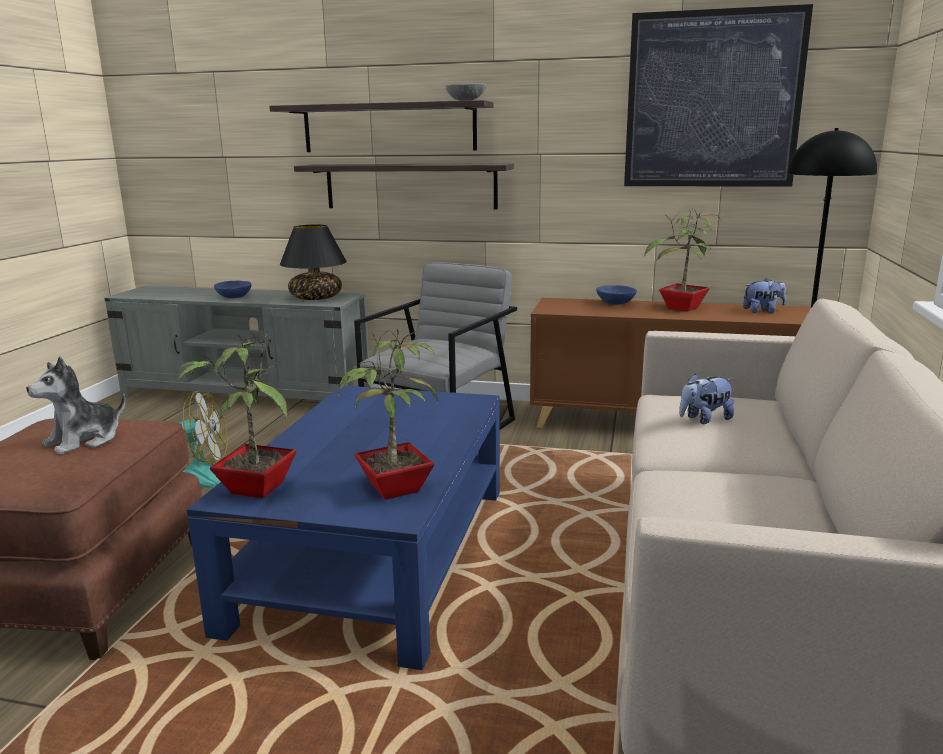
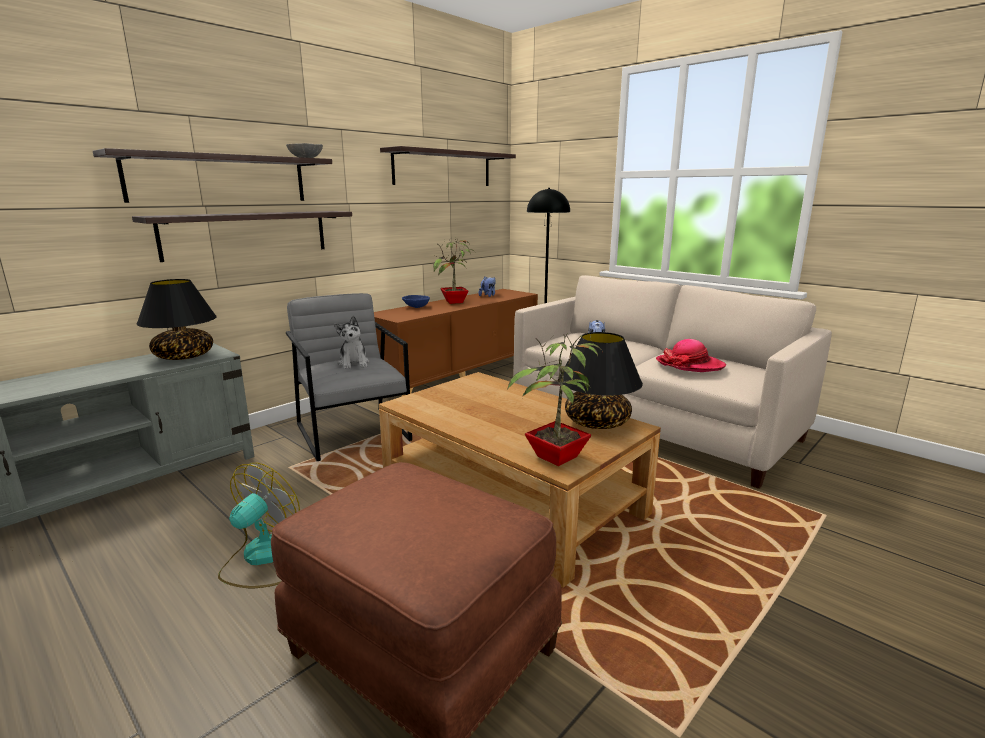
camera: 60 degrees left, 0 degrees up
plush toy [26,356,125,455] -> plush toy moved to [334,316,369,369]
blue coffee table [187,386,500,670] -> brown coffee table [379,372,661,588]
blue bowl [214,281,252,298] -> none
potted plant [338,329,438,500] -> black table lamp [560,332,643,429]
picture [624,4,813,186] -> shelf [380,146,516,186]
none -> hat [656,339,726,372]

